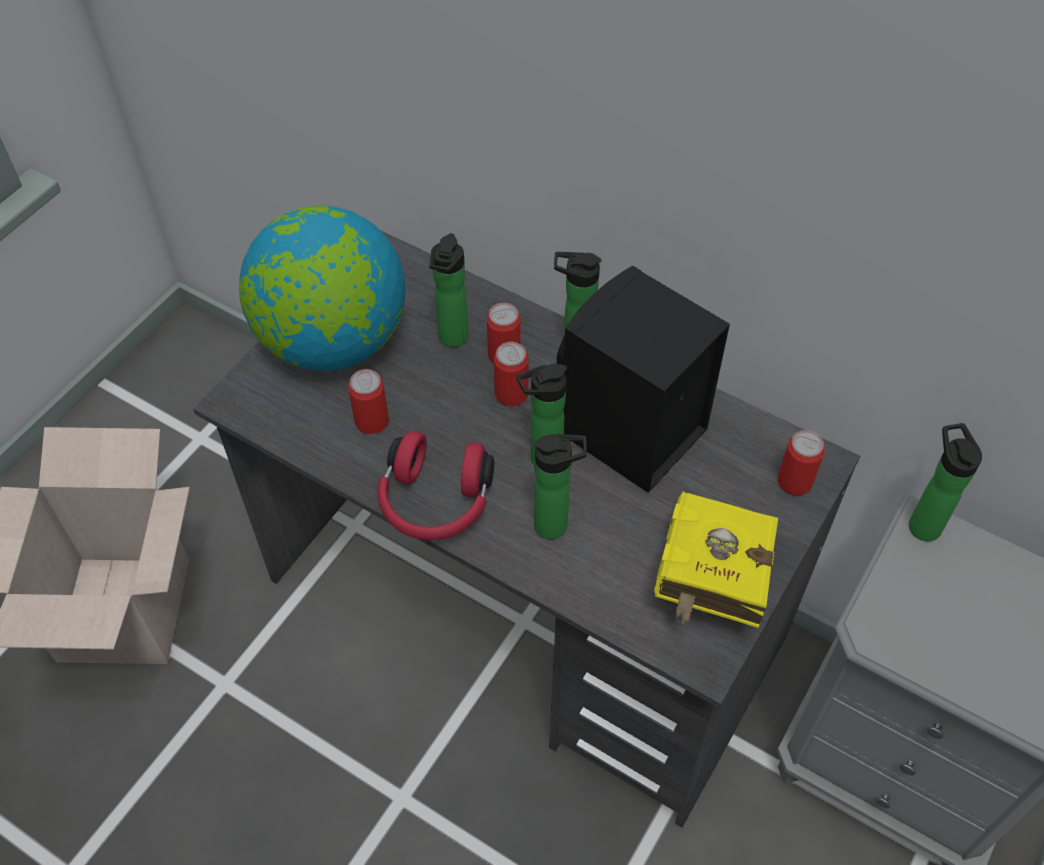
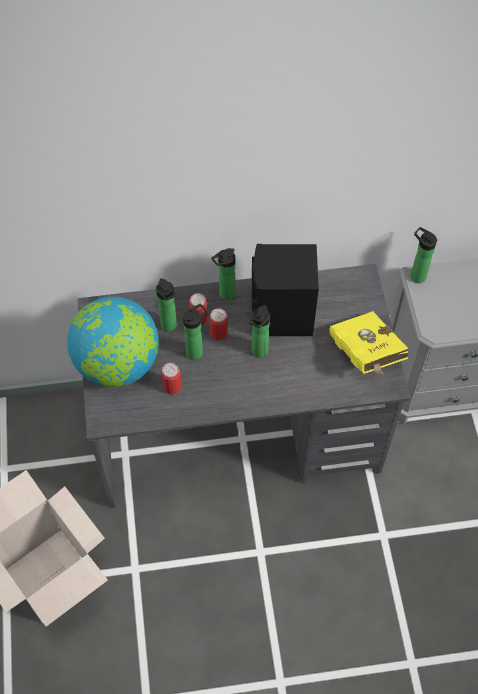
camera: 40 degrees left, 5 degrees up
red headphones [377,431,494,540] -> none
bottle [534,434,587,540] -> bottle moved to [183,304,207,360]
can [778,430,825,495] -> none

